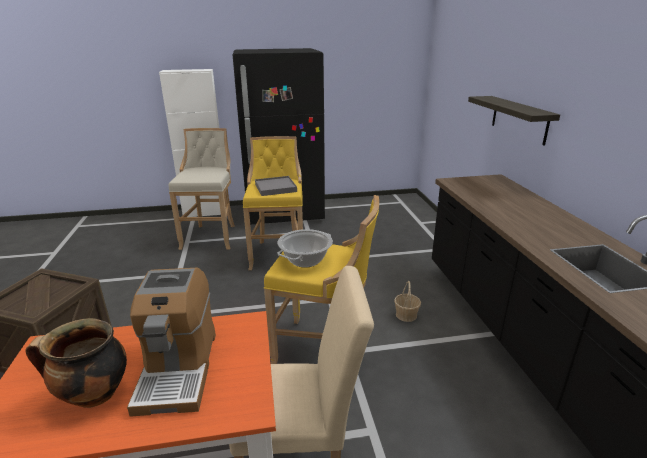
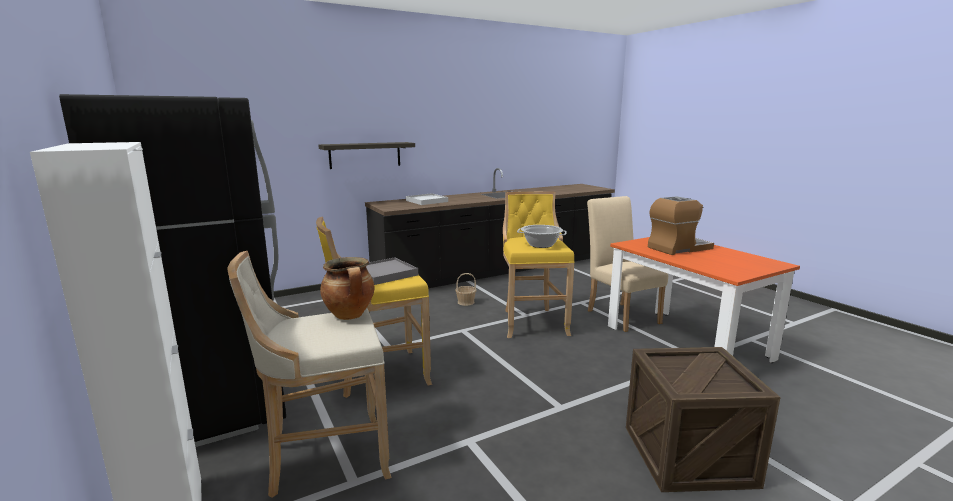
camera: 110 degrees left, 10 degrees down
cooking pot [26,318,127,408] -> cooking pot moved to [320,257,375,320]
none -> white tray [406,193,448,205]

